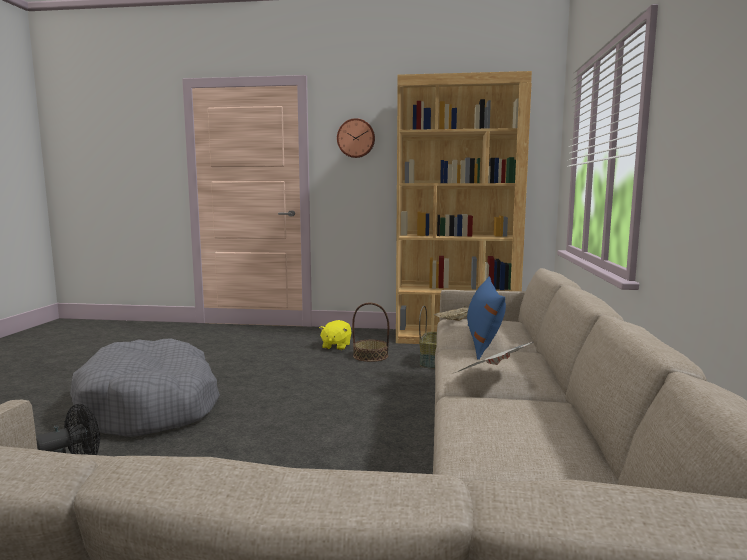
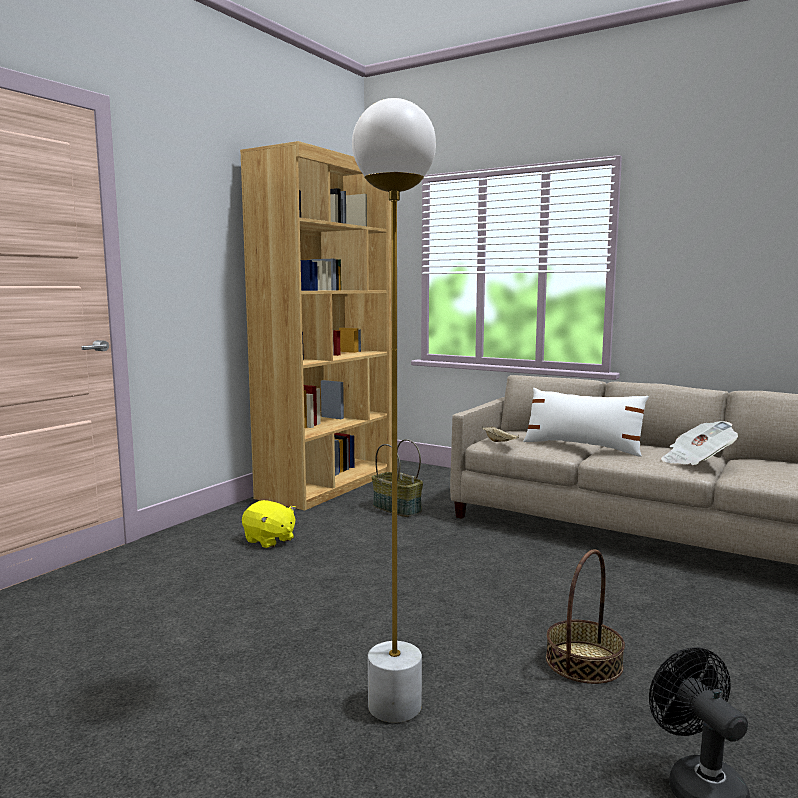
camera: 65 degrees left, 0 degrees up
grey dog bed [70,338,220,437] -> white floor lamp [352,98,436,723]
wall clock [337,118,375,158] -> none
basket [352,303,389,362] -> basket moved to [546,549,625,684]
blue pillow [467,277,506,360] -> white pillow [523,388,649,456]

